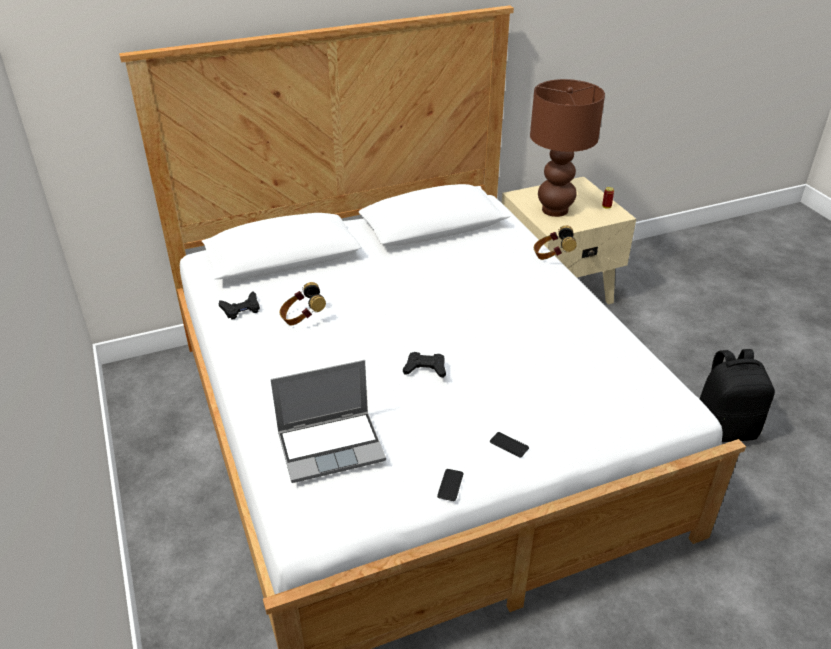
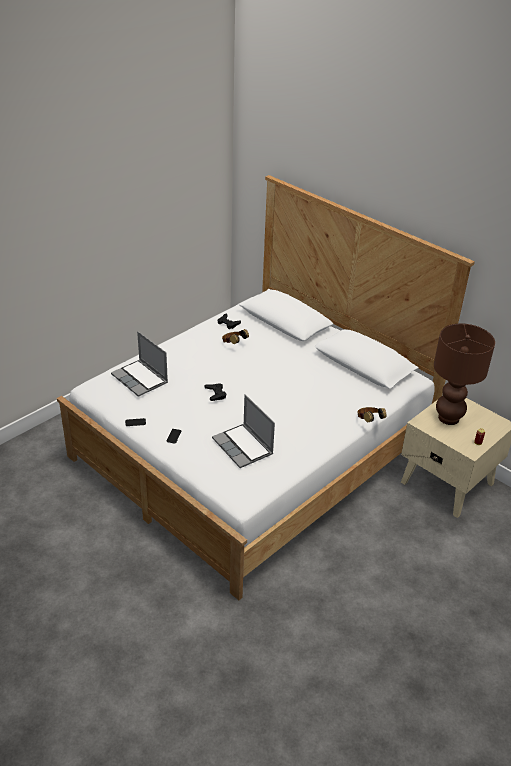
camera: 65 degrees right, 0 degrees up
black backpack [700,349,775,442] -> none
none -> laptop [212,394,275,468]

